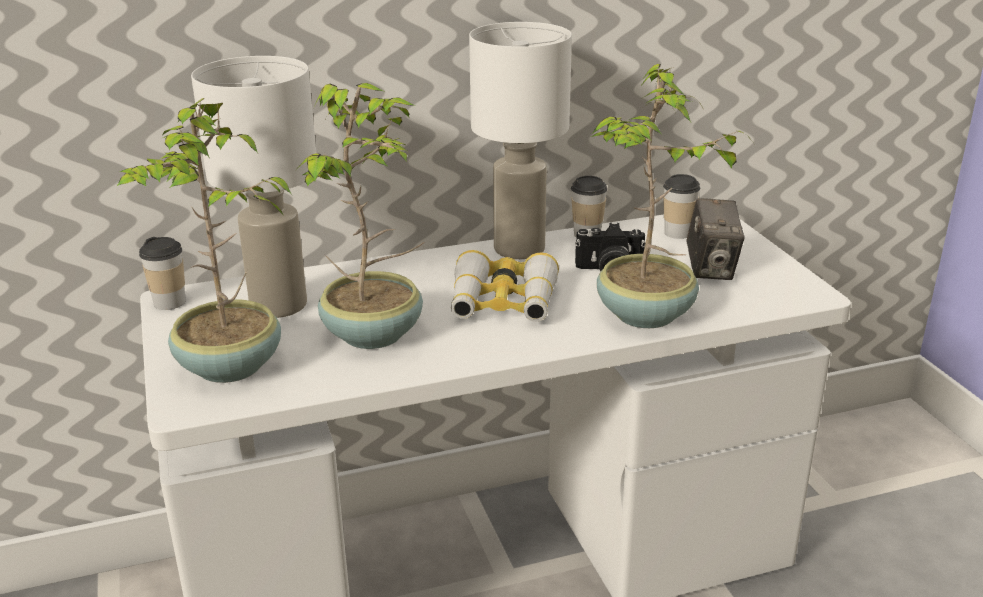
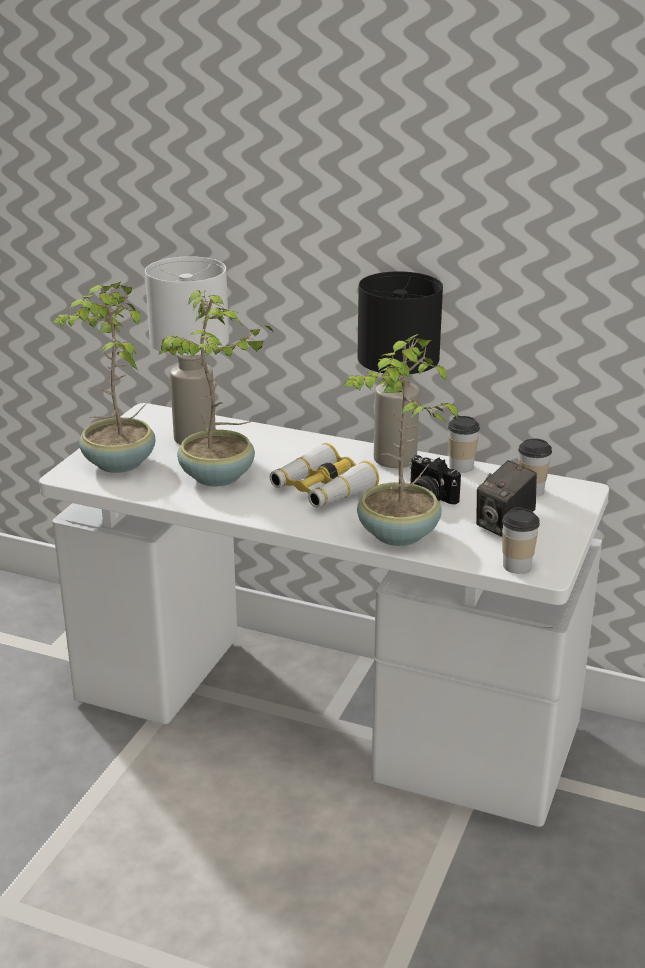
camera: 40 degrees right, 0 degrees up
cup [139,237,186,310] -> cup moved to [502,507,540,573]
white table lamp [469,22,572,259] -> black table lamp [358,271,443,468]

